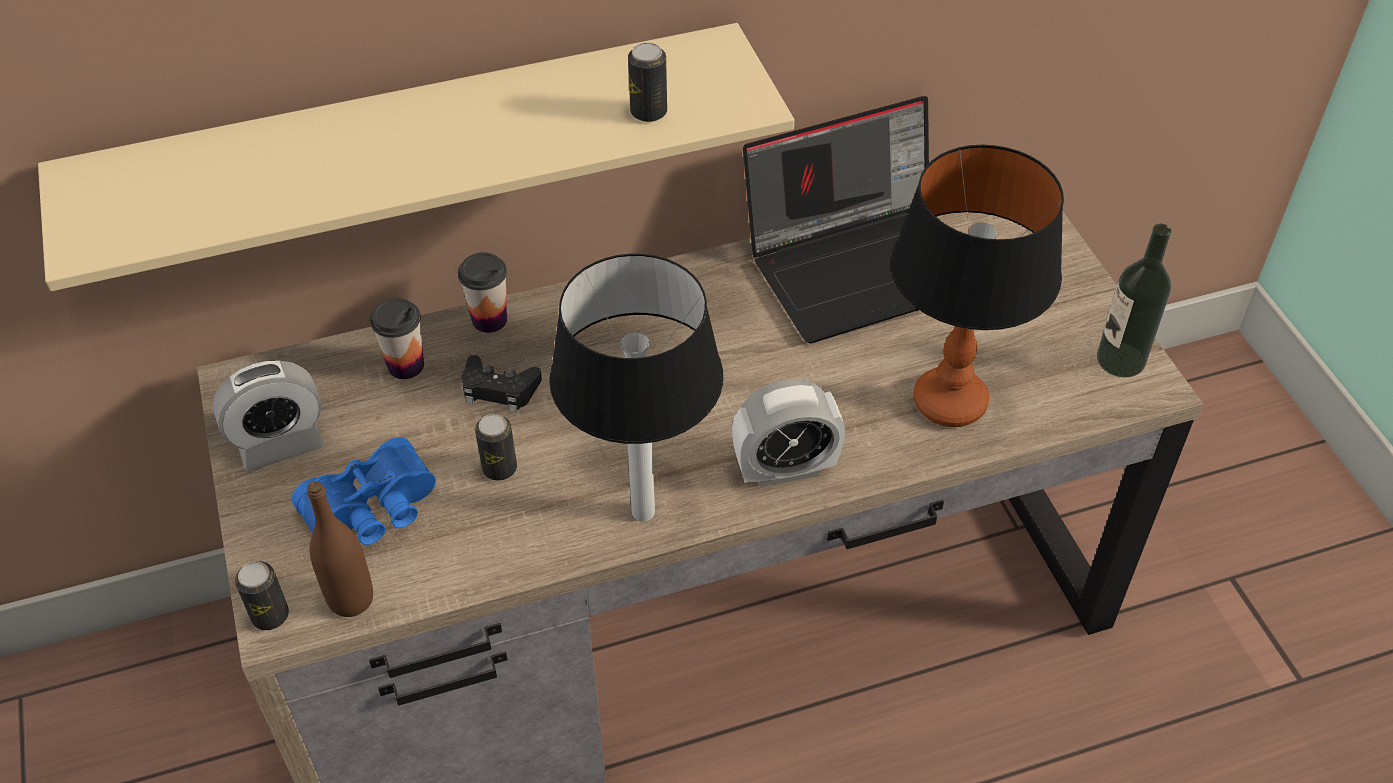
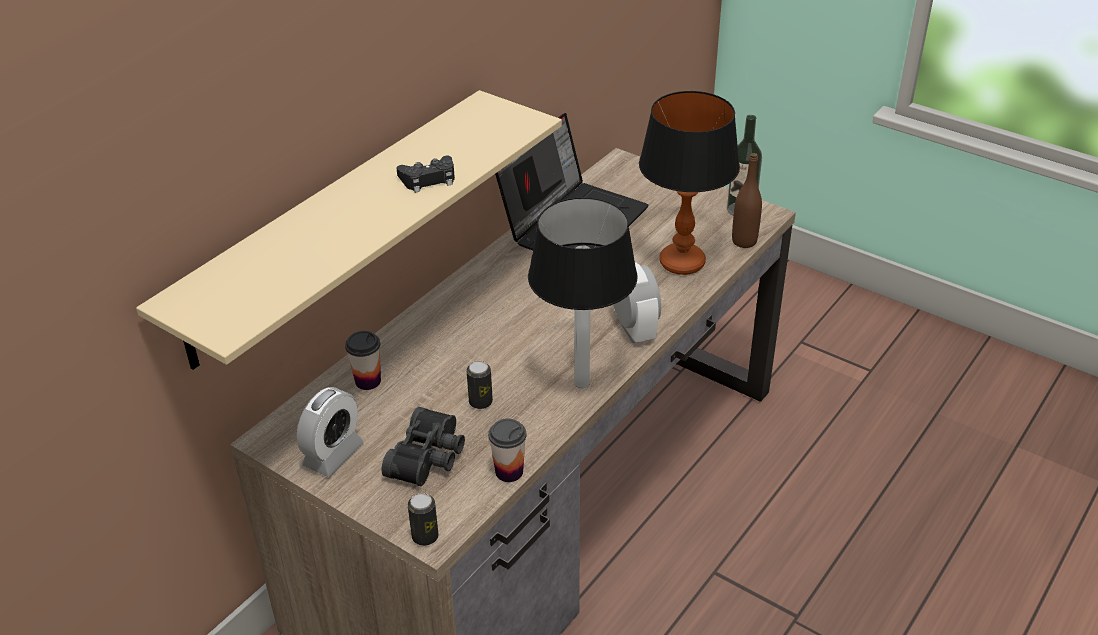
camera: 35 degrees left, 10 degrees down
blue binoculars [291,437,436,545] -> black binoculars [382,407,465,486]
brown bottle [307,481,373,617] -> brown bottle moved to [732,153,762,248]
cup [458,252,507,333] -> cup moved to [488,419,527,482]
black game controller [462,355,542,413] -> black game controller moved to [396,156,455,193]
can [628,43,667,122] -> none
alarm clock [732,379,845,487] -> alarm clock turned 60 degrees counterclockwise [613,263,661,343]

